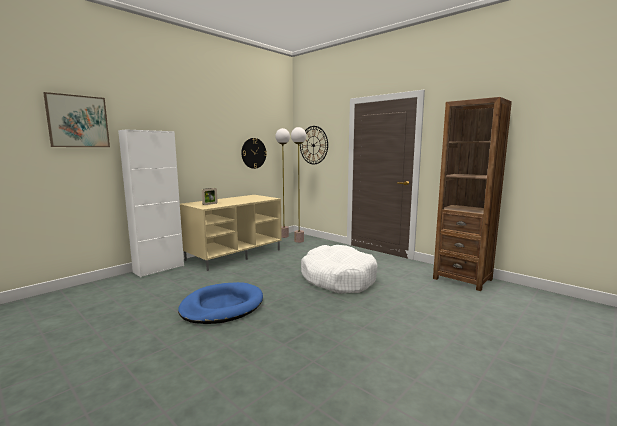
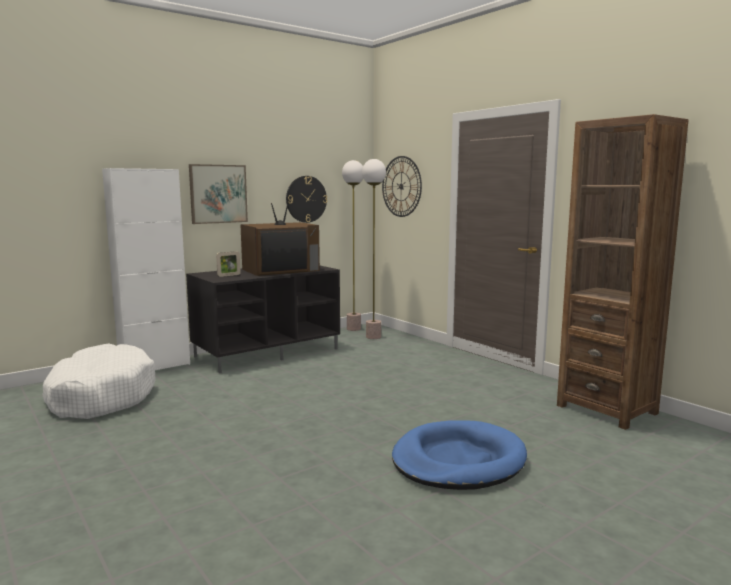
camera: 10 degrees right, 0 degrees up
picture [43,92,110,147] -> picture moved to [189,164,248,224]
blue dog bed [178,282,263,324] -> blue dog bed moved to [392,421,527,490]
beige tv stand [180,195,282,271] -> black tv stand [186,266,340,373]
white dog bed [301,245,378,294] -> white dog bed moved to [42,344,156,419]
none -> television [240,203,320,276]

